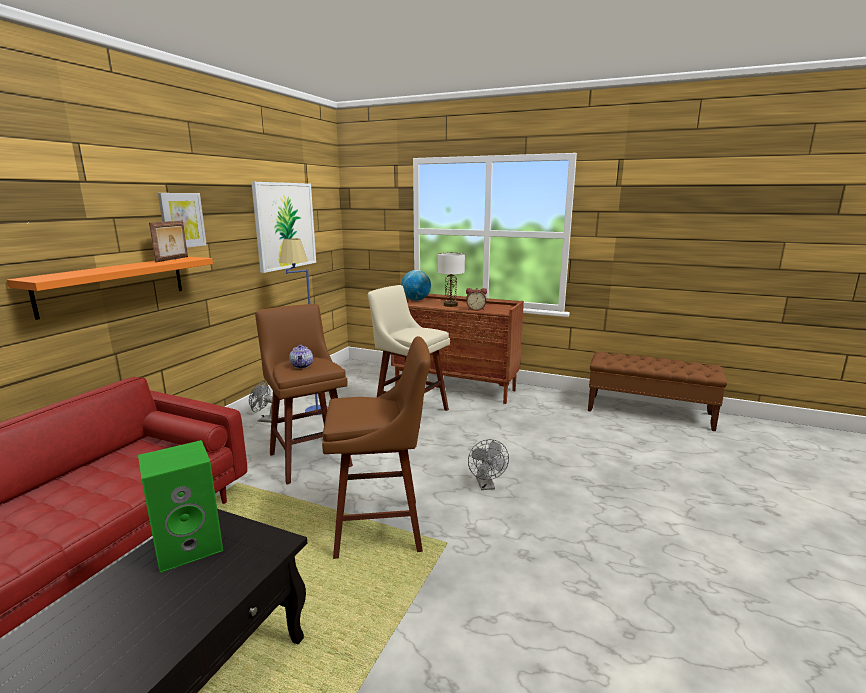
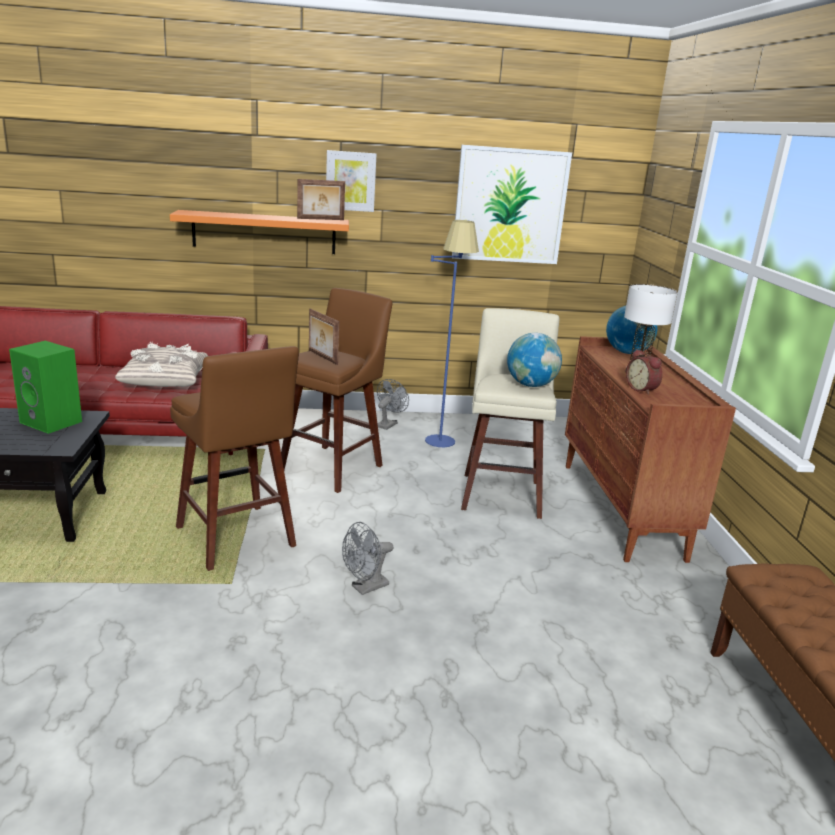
camera: 60 degrees right, 5 degrees up
grey fan [249,381,280,423] -> grey fan turned 45 degrees clockwise [377,379,409,430]
teapot [289,345,313,369] -> picture frame [309,309,339,365]
none -> beige pillow [115,341,208,387]
none -> globe [507,333,562,387]

